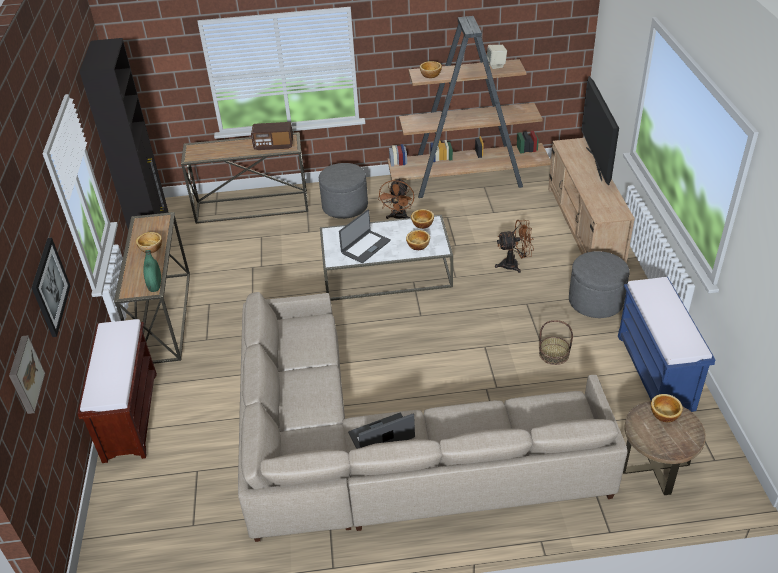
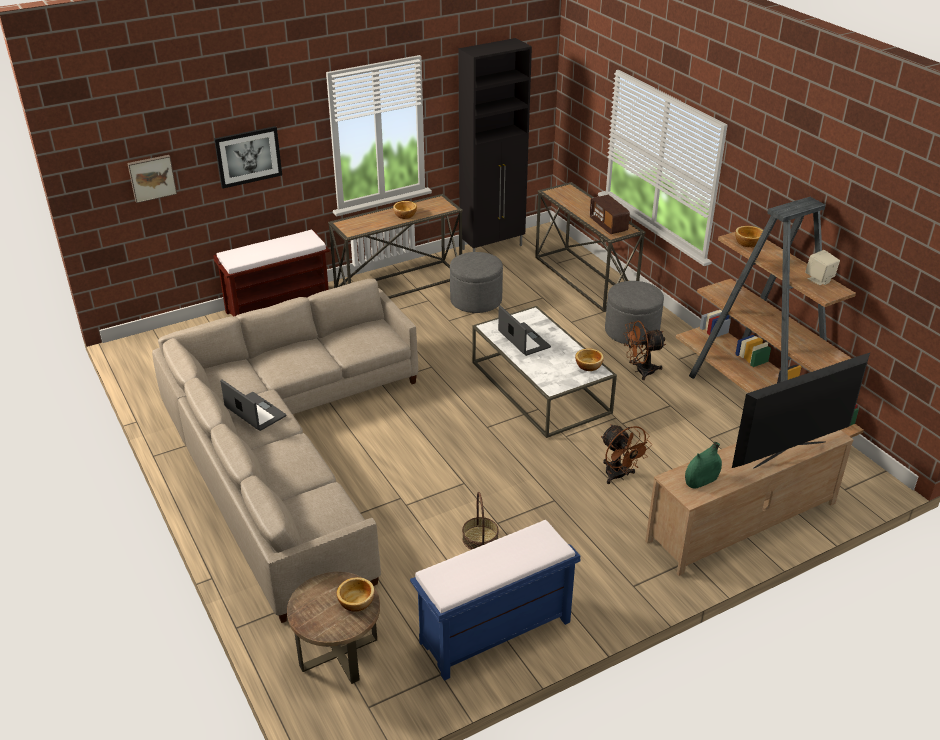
camera: 65 degrees right, 5 degrees down
green vase [143,250,161,292] -> green vase moved to [685,442,722,489]
laptop [339,209,391,263] -> laptop turned 135 degrees counterclockwise [498,305,551,356]
bowl [406,230,430,250] -> none
grey ottoman [569,251,629,318] -> grey ottoman moved to [450,252,503,313]

